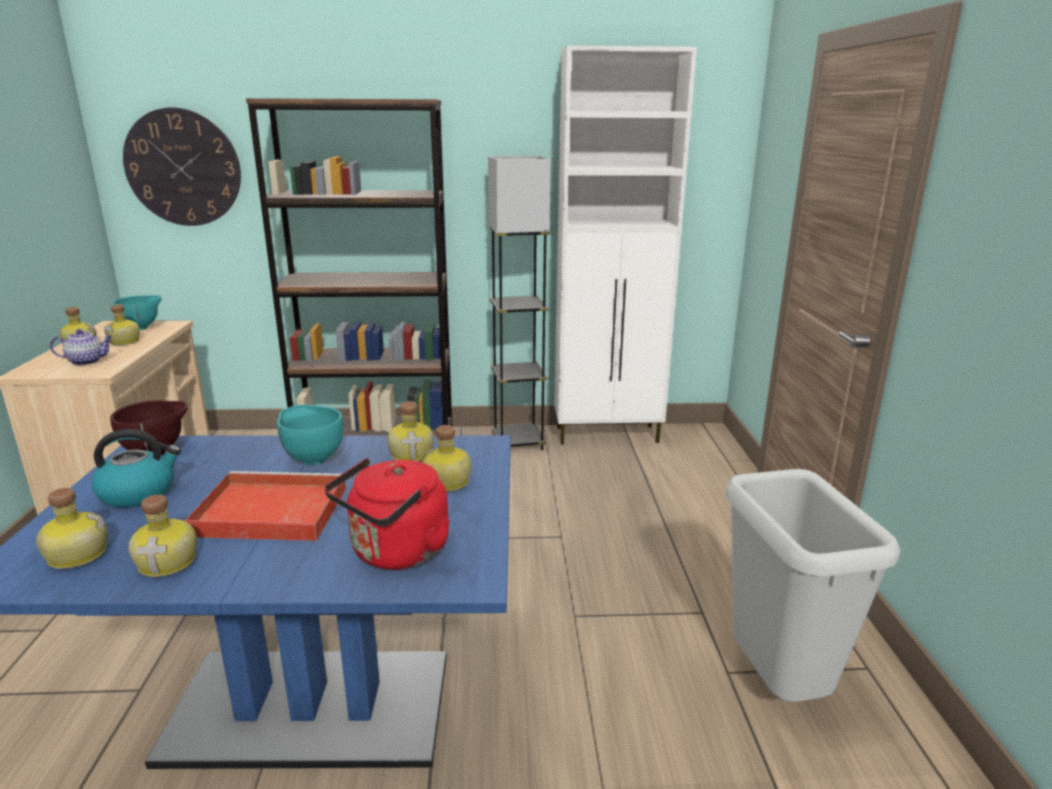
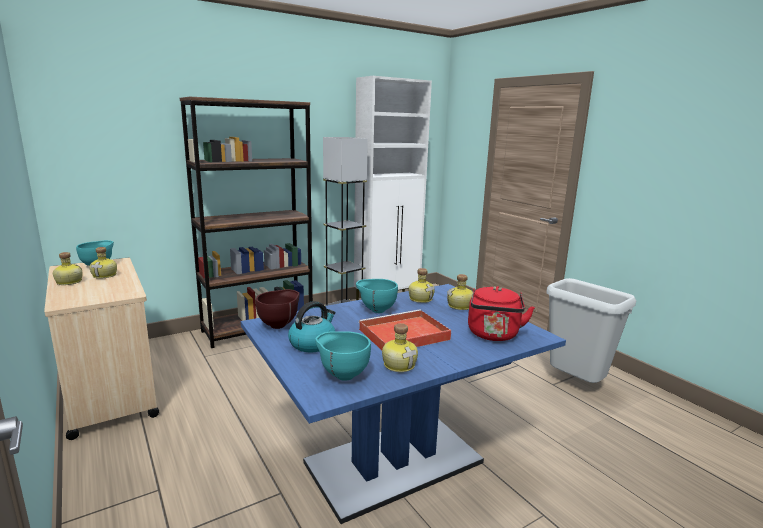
camera: 30 degrees left, 5 degrees down
bottle [36,488,108,569] -> turquoise bowl [315,331,371,381]
teapot [50,329,113,365] -> none
wall clock [123,108,241,226] -> none

